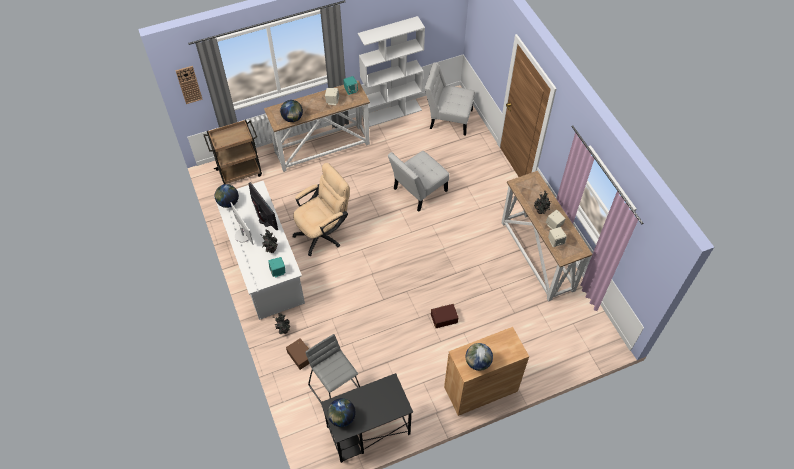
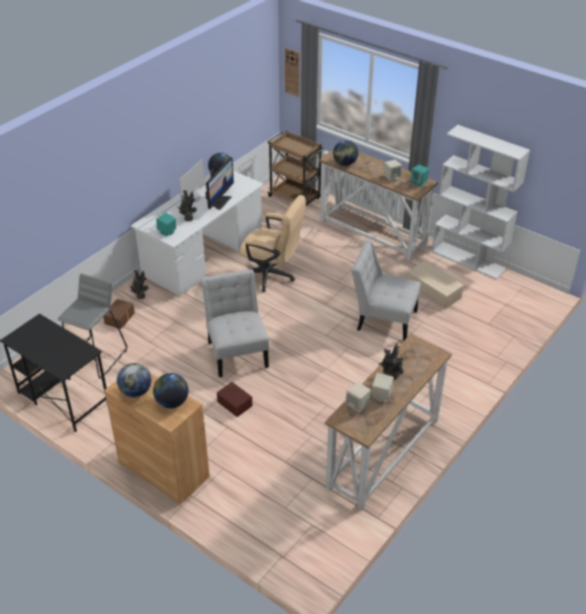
camera: 60 degrees right, 15 degrees down
globe [327,398,356,427] -> globe moved to [153,373,188,408]
white chair [425,62,475,136] -> white chair moved to [201,269,269,377]
none -> beige storage box [407,261,464,309]

